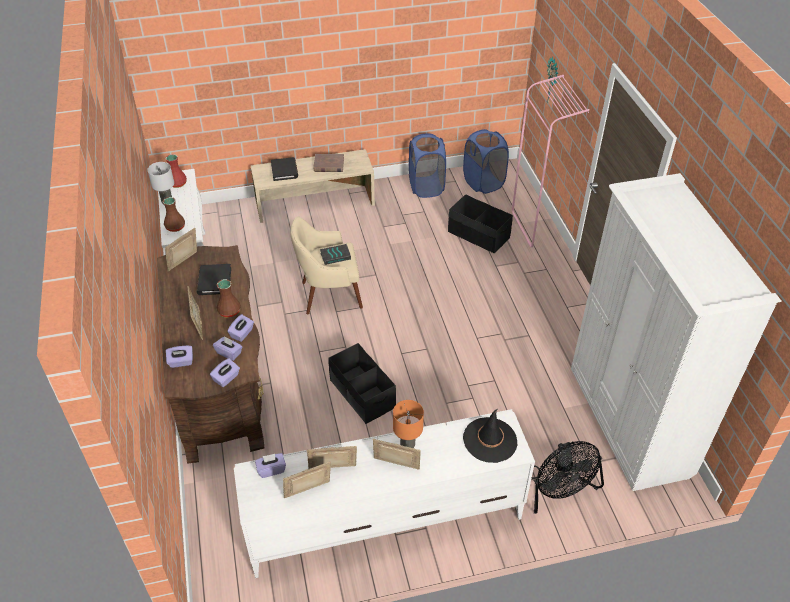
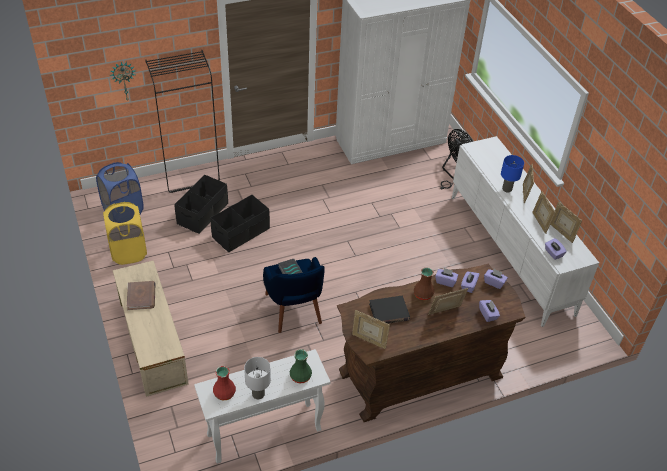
camera: 100 degrees left, 0 degrees up
brown vase [163,197,185,232] -> green vase [290,349,312,383]
black book [271,157,298,181] -> none
beige armchair [290,216,363,315] -> blue armchair [263,257,325,333]
black storage box [328,343,396,424] -> black storage box moved to [210,195,270,252]
orange table lamp [393,400,424,448] -> blue table lamp [501,155,524,193]
blue laundry basket [409,133,446,198] -> yellow laundry basket [103,202,147,265]
black hat [463,408,517,463] -> none
pink clothes rack [512,75,589,247] -> black clothes rack [145,50,220,193]

